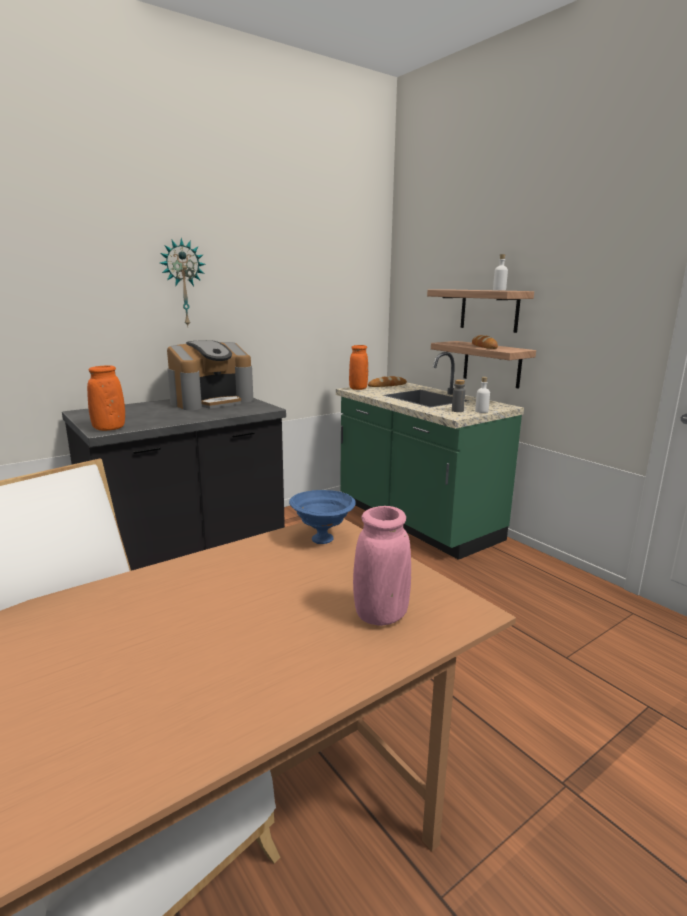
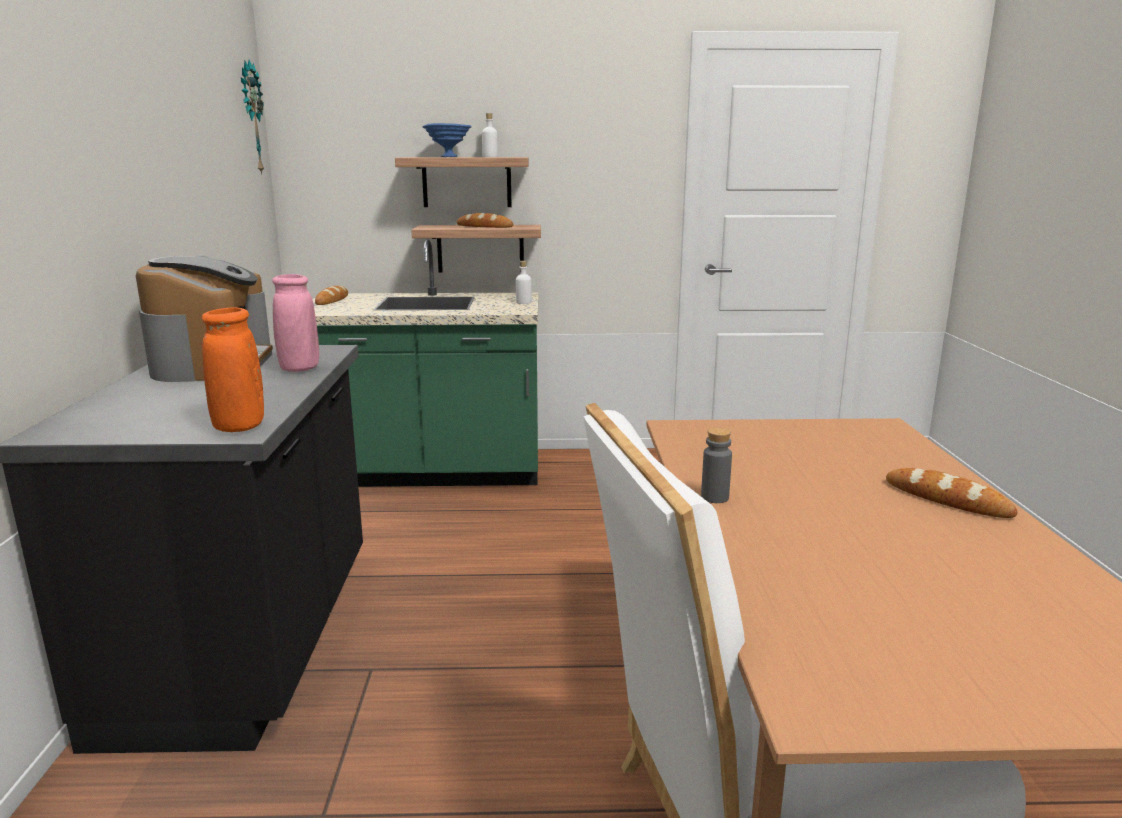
camera: 55 degrees left, 0 degrees up
wall clock [160,238,206,326] -> wall clock moved to [241,60,264,175]
blue bowl [289,490,356,544] -> blue bowl moved to [423,123,472,157]
orange vase [349,345,368,390] -> none
pink vase [353,506,411,626] -> pink vase moved to [272,274,319,372]
grey bottle [452,380,465,412] -> grey bottle moved to [701,428,732,503]
none -> bread [886,468,1018,518]

